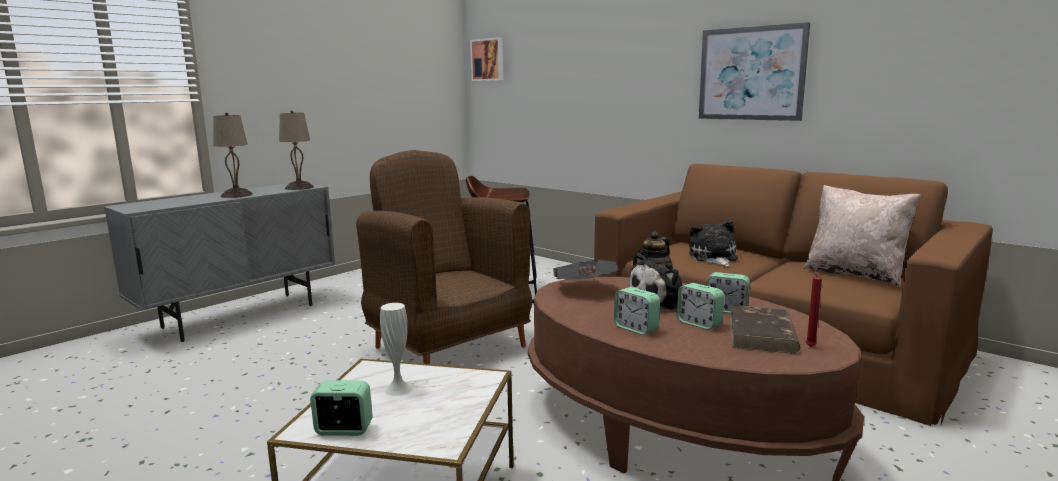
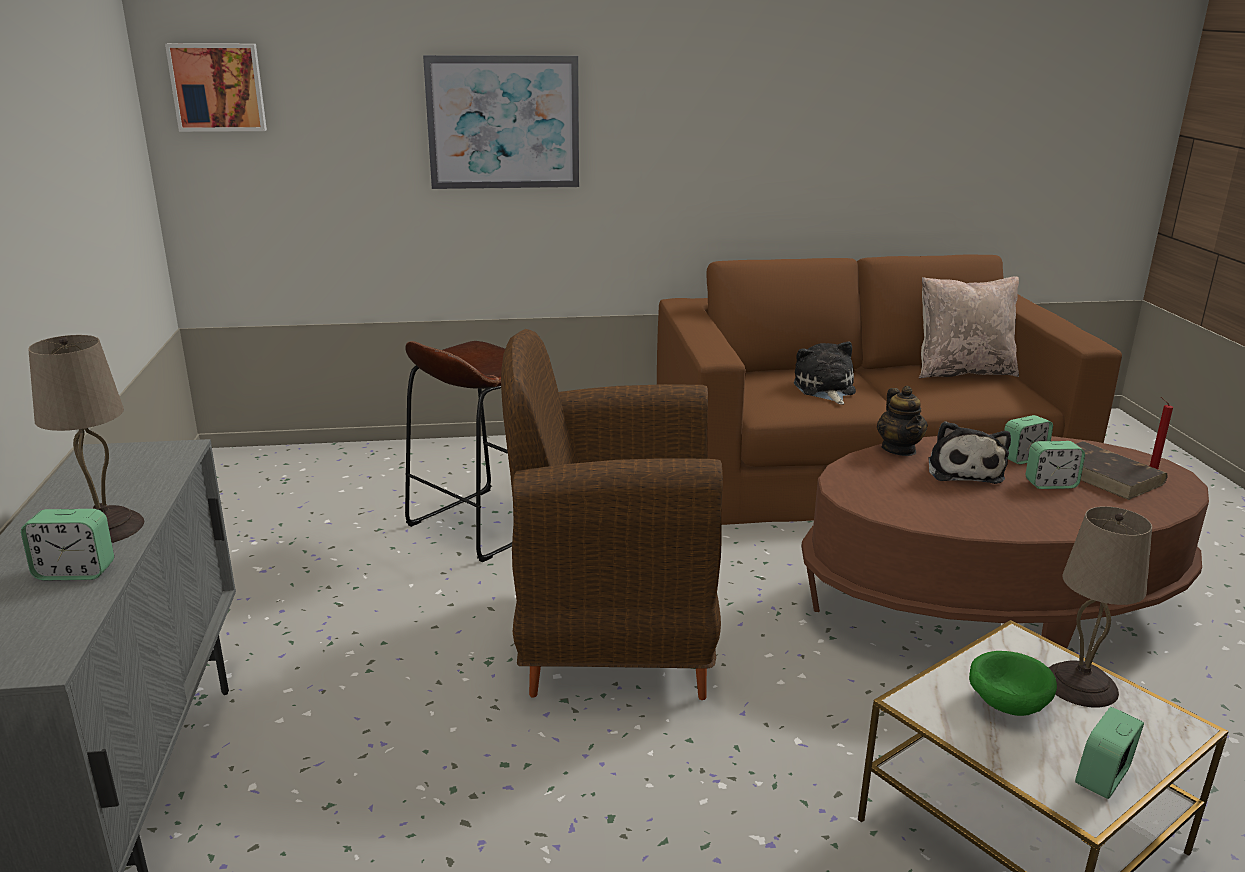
camera: 50 degrees left, 10 degrees up
beige table lamp [279,110,314,190] -> beige table lamp moved to [1048,506,1152,708]
white vase [380,303,413,396] -> green bowl [969,651,1057,716]
newspaper [553,259,619,280] -> none
alarm clock [614,287,660,335] -> alarm clock moved to [21,509,114,581]
plush toy [689,221,738,267] -> plush toy turned 45 degrees clockwise [794,342,856,405]
picture [699,22,810,121] -> picture moved to [423,55,579,189]

